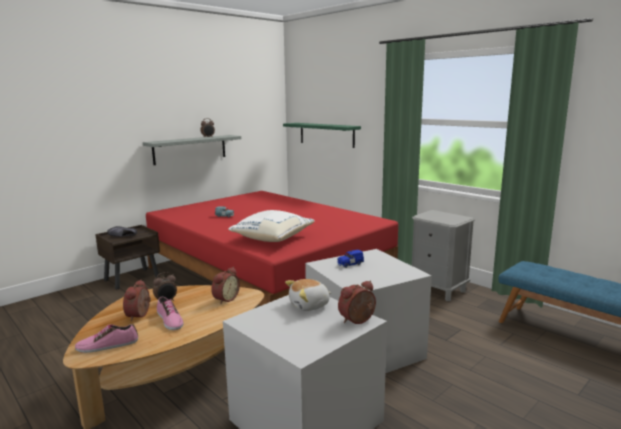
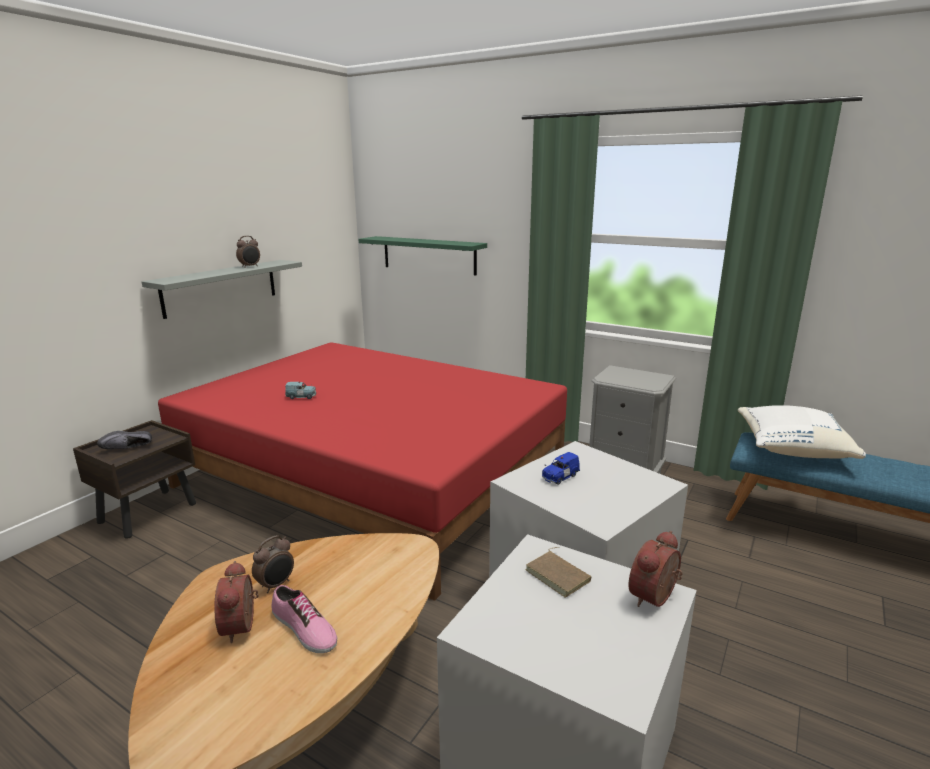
camera: 15 degrees left, 5 degrees up
shoe [75,324,138,353] -> none
alarm clock [211,267,240,304] -> none
white pillow [228,210,315,242] -> white pillow moved to [738,405,866,459]
plush toy [285,279,332,311] -> brown book [525,547,592,598]

